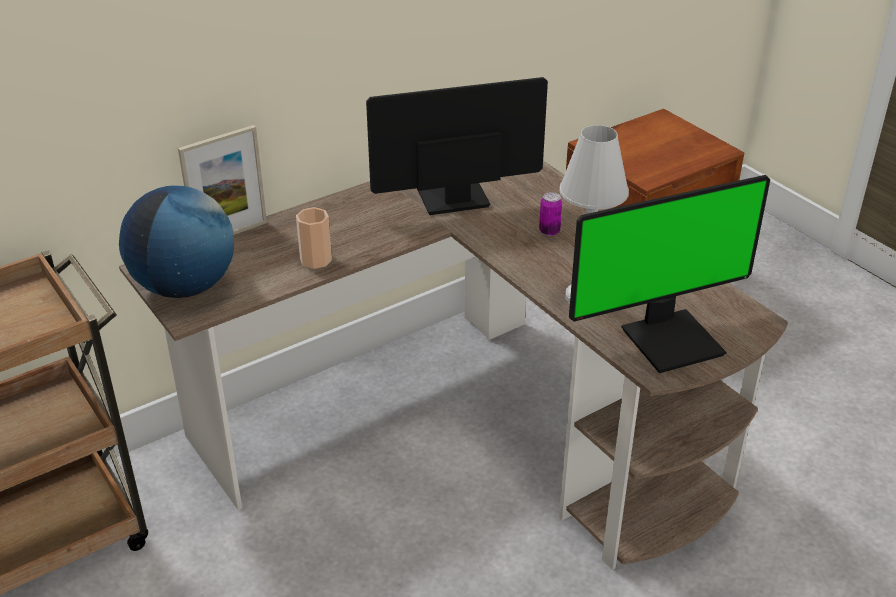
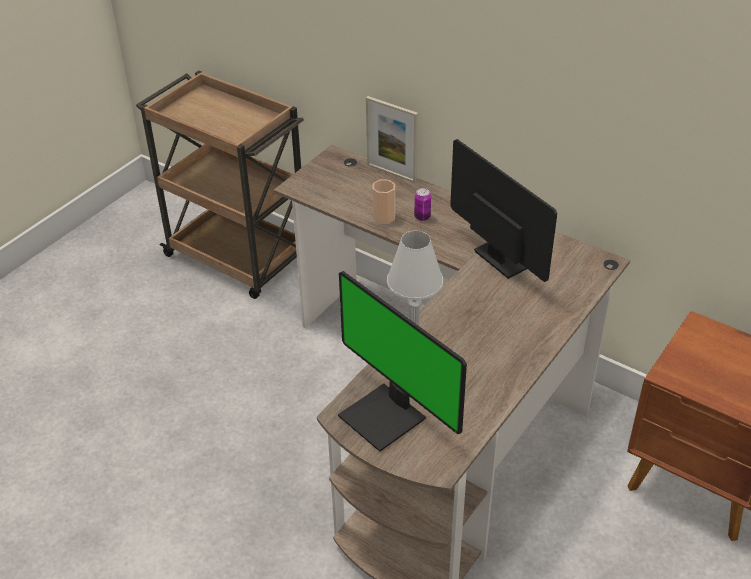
camera: 70 degrees right, 5 degrees up
globe [119,185,234,298] -> none
can [539,192,562,236] -> can moved to [414,188,431,221]

